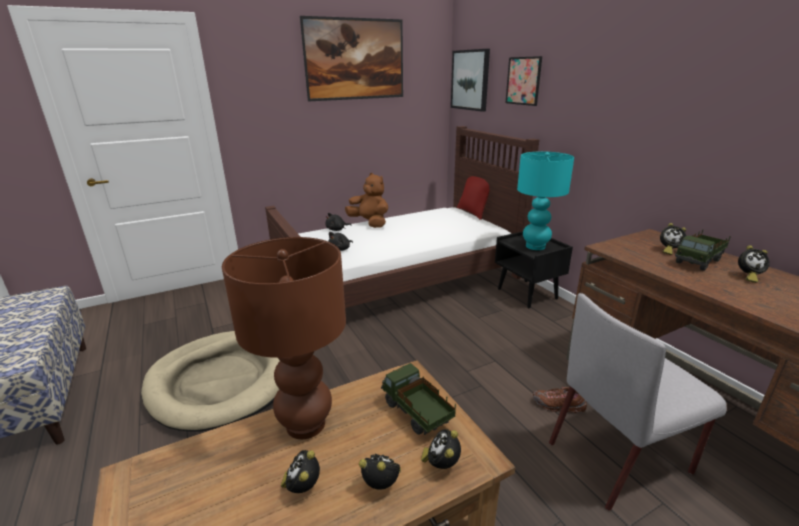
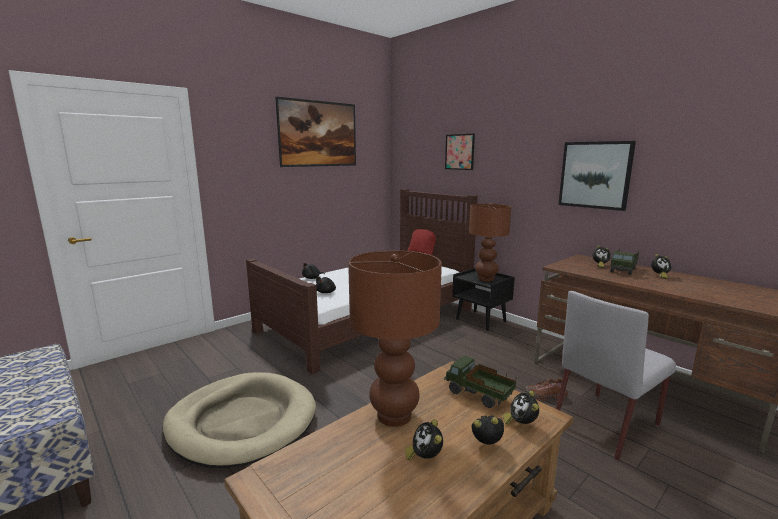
camera: 15 degrees left, 10 degrees down
brown plush toy [345,173,388,228] -> none
picture [451,49,490,112] -> picture moved to [558,141,636,211]
turquoise table lamp [517,151,574,250] -> brown table lamp [469,203,512,282]

